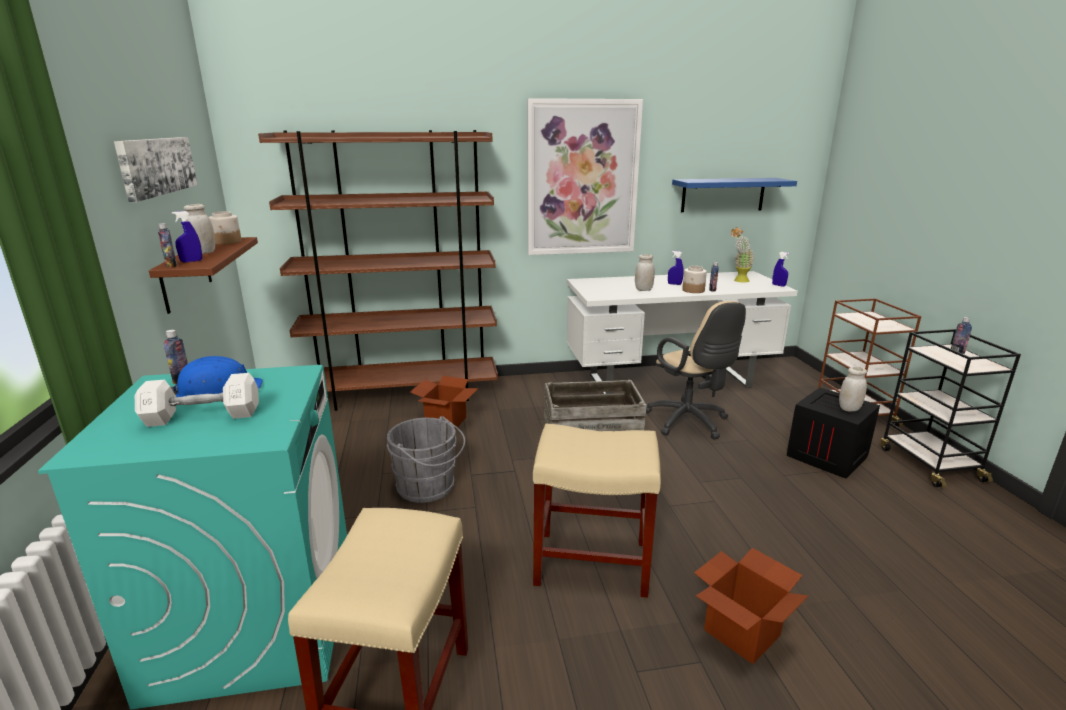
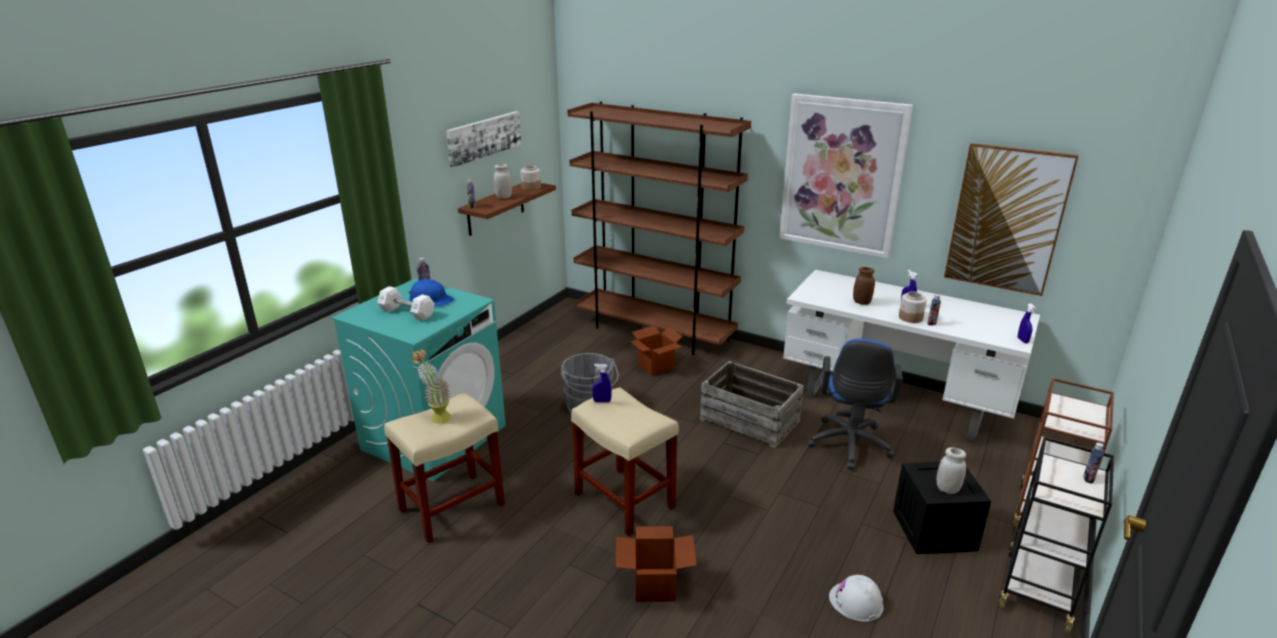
camera: 40 degrees right, 5 degrees up
blue spray bottle [172,211,202,262] -> blue spray bottle moved to [592,364,612,403]
white jar [635,254,655,291] -> brown jar [853,267,875,305]
beige office chair [646,301,746,440] -> blue office chair [807,339,903,470]
blue shelf [672,178,797,212] -> picture [944,143,1079,296]
potted plant [731,227,754,283] -> potted plant moved to [412,350,451,424]
none -> white hard hat [829,575,884,621]

